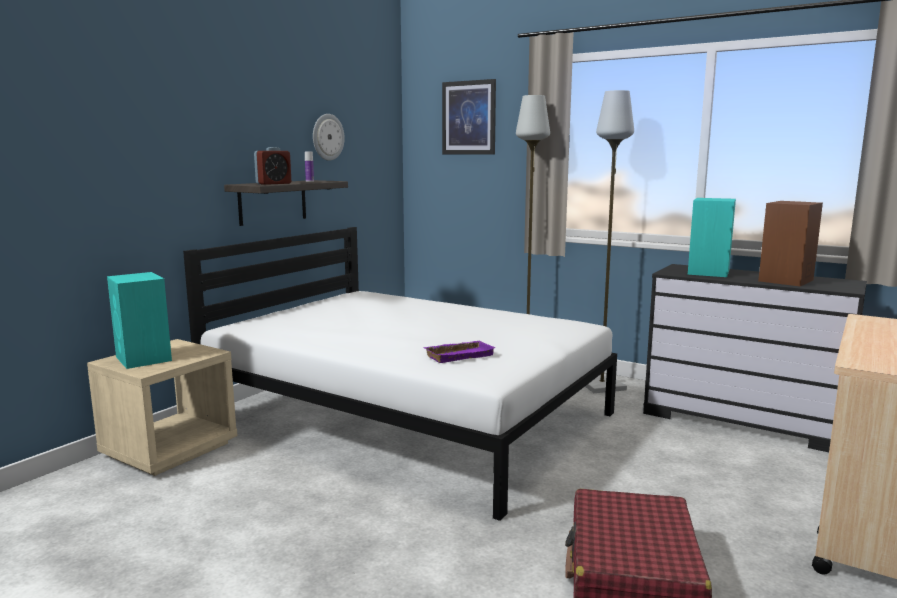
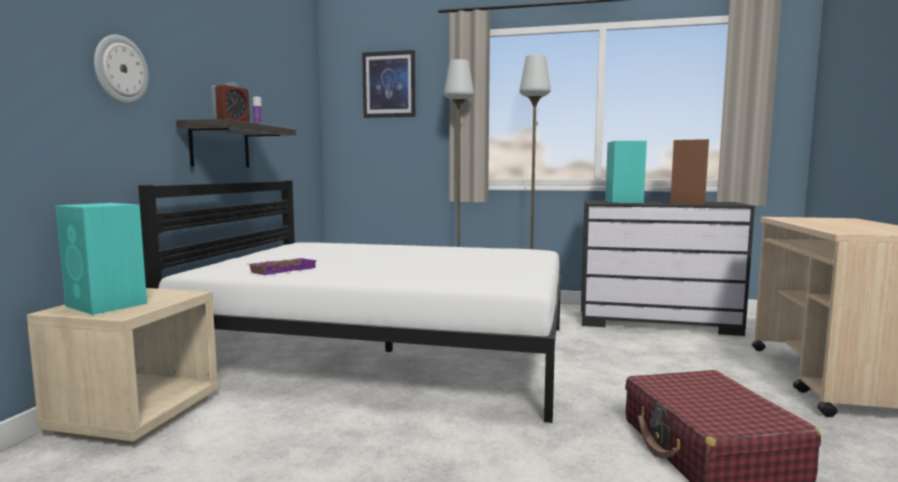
camera: 20 degrees left, 5 degrees down
wall clock [313,114,345,161] -> wall clock moved to [94,35,149,104]
purple tray [423,341,496,363] -> purple tray moved to [248,258,318,275]

